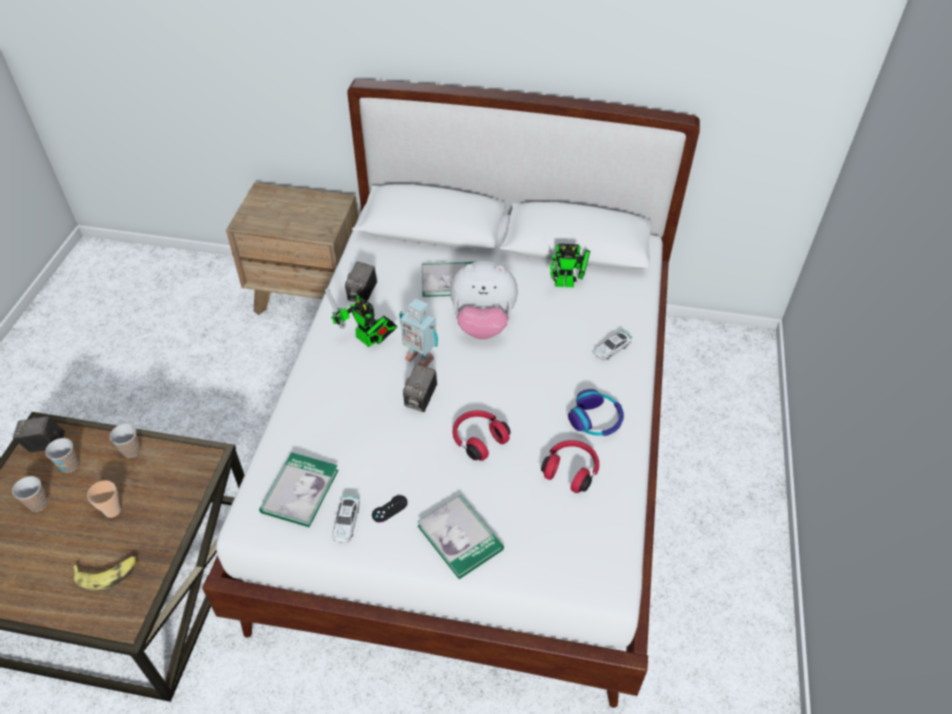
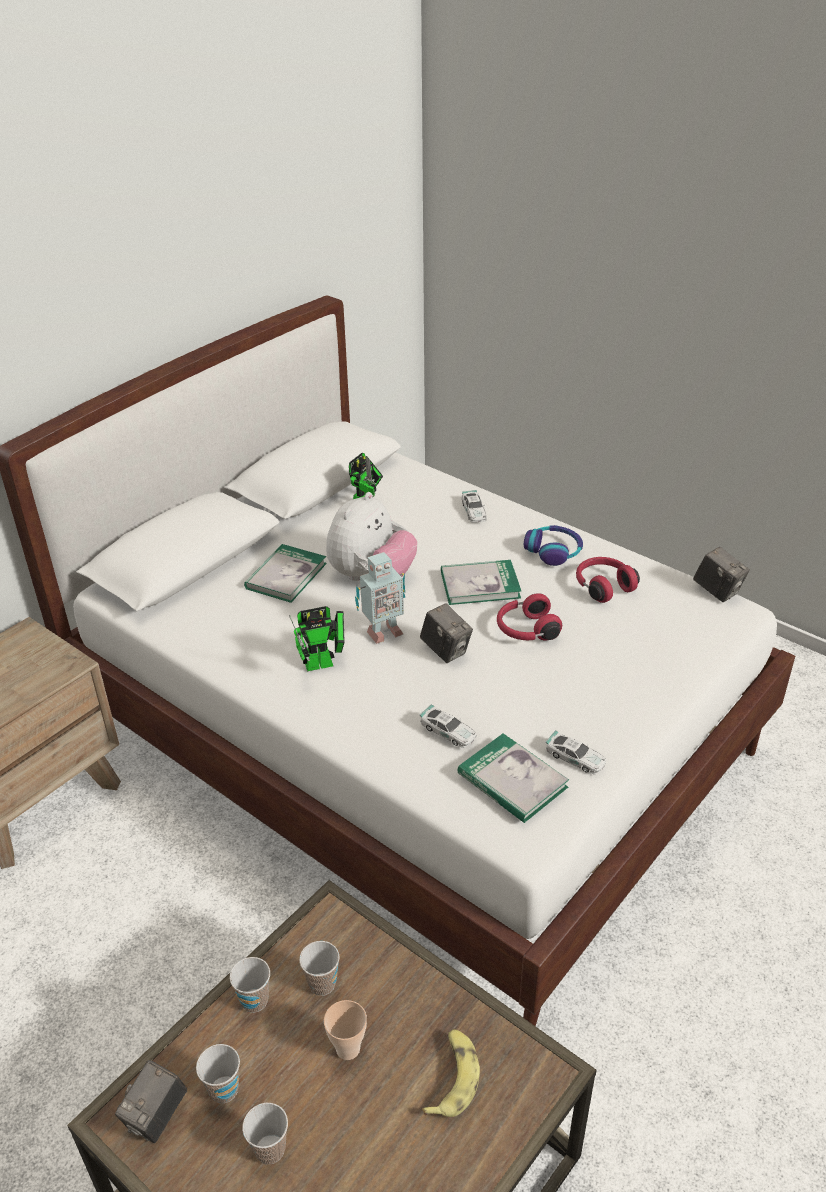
camera: 60 degrees left, 10 degrees down
camera [345,261,377,303] -> camera moved to [693,547,750,602]
black game controller [372,495,408,523] -> none
book [417,495,504,579] -> book moved to [441,560,521,605]
none -> cup [299,941,339,996]
none -> toy car [420,704,477,748]

